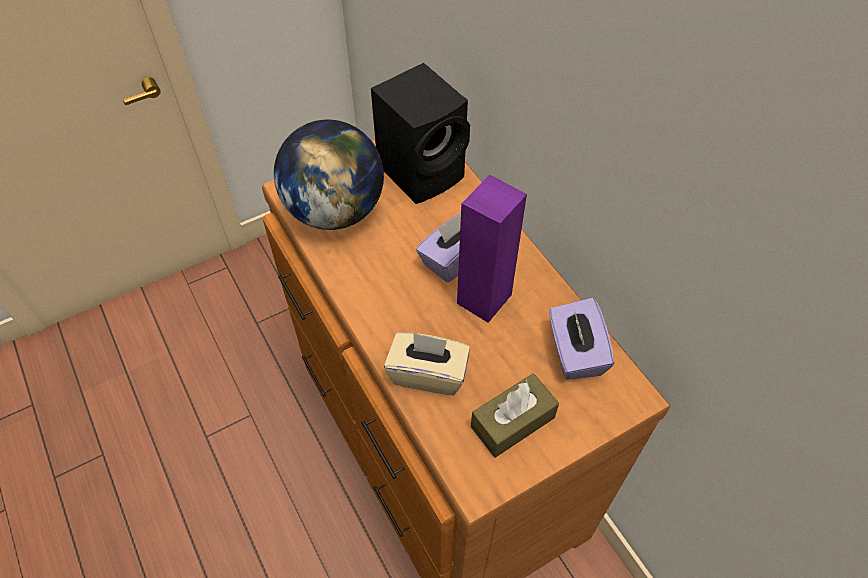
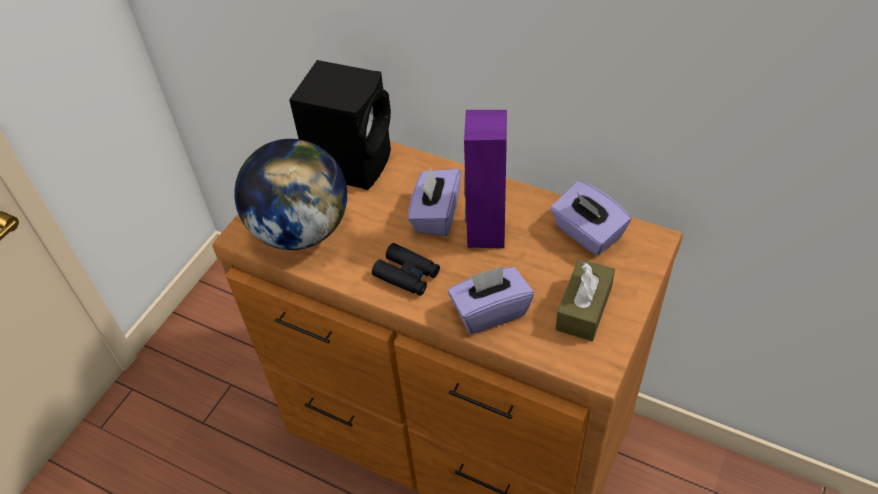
camera: 30 degrees left, 5 degrees down
beige tissue box [384,332,470,395] -> purple tissue box [448,266,534,334]
none -> black binoculars [372,243,440,296]

